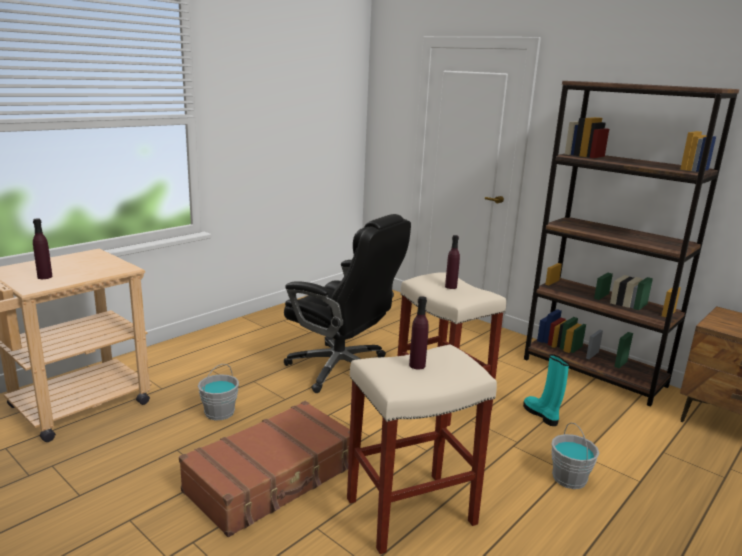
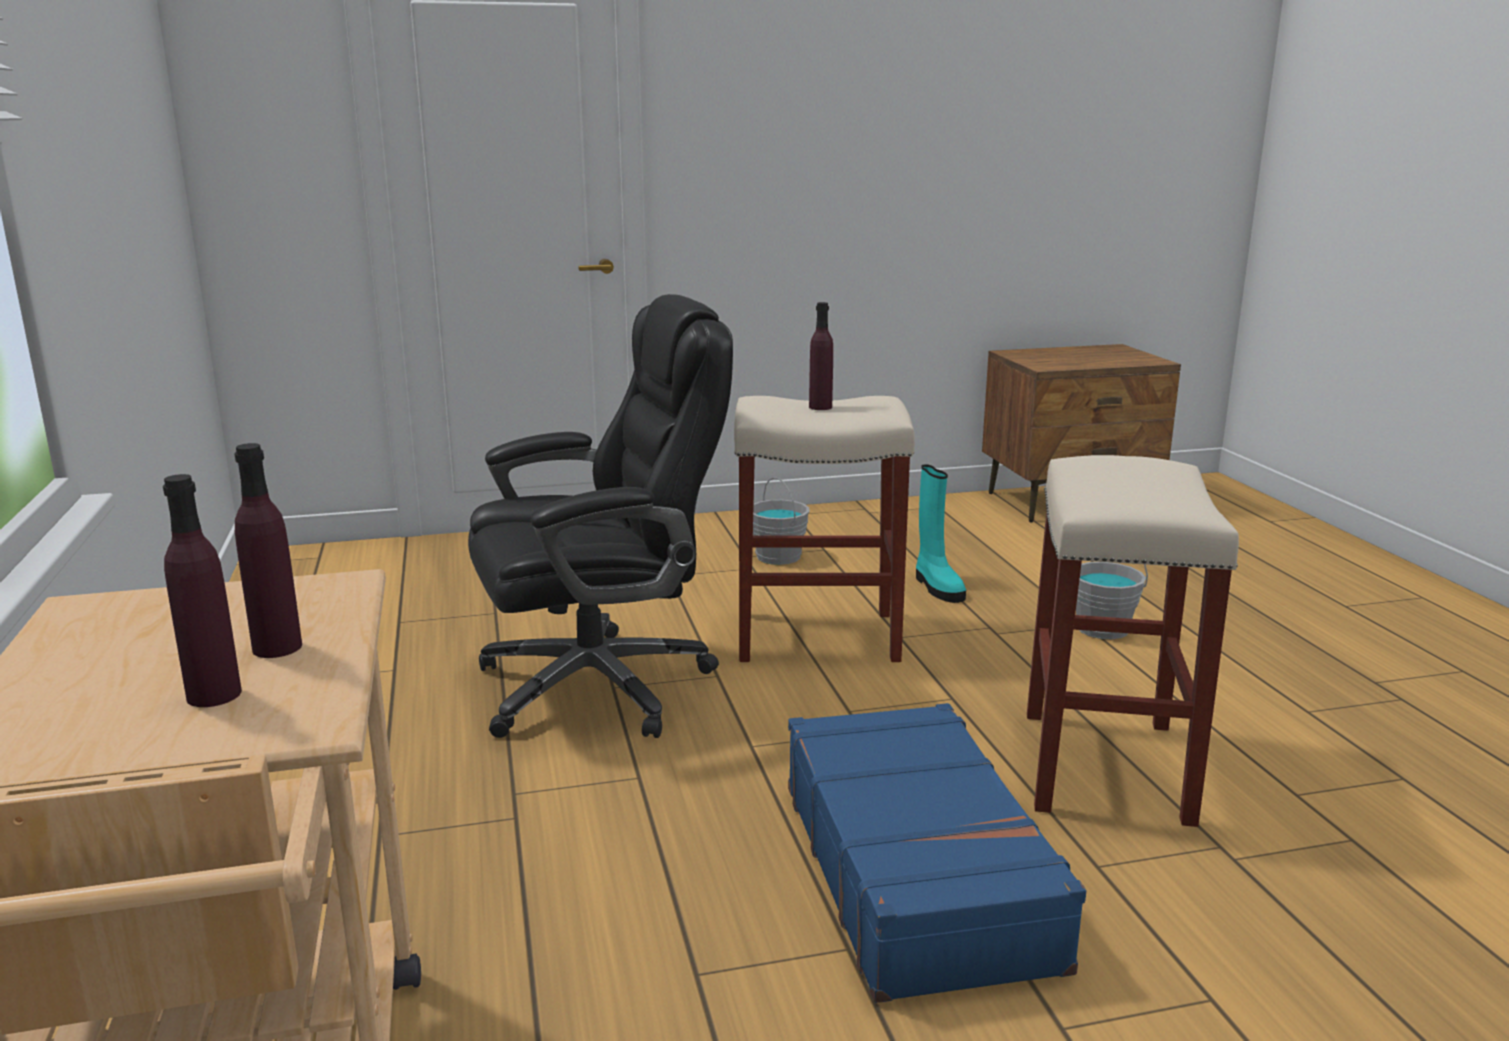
camera: 55 degrees left, 0 degrees up
brown suitcase [179,401,350,537] -> blue suitcase [788,703,1087,1003]
grey bucket [198,364,239,420] -> grey bucket moved to [753,477,809,565]
purple bottle [409,296,429,369] -> purple bottle moved to [235,443,302,658]
turquoise boot [523,354,569,426] -> turquoise boot turned 120 degrees counterclockwise [916,464,966,603]
brown bookcase [524,81,740,407] -> none

